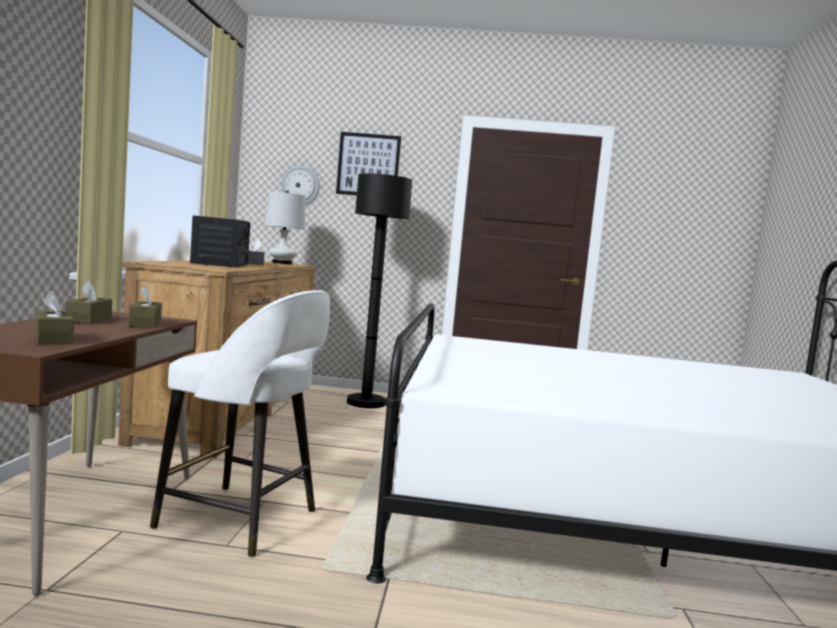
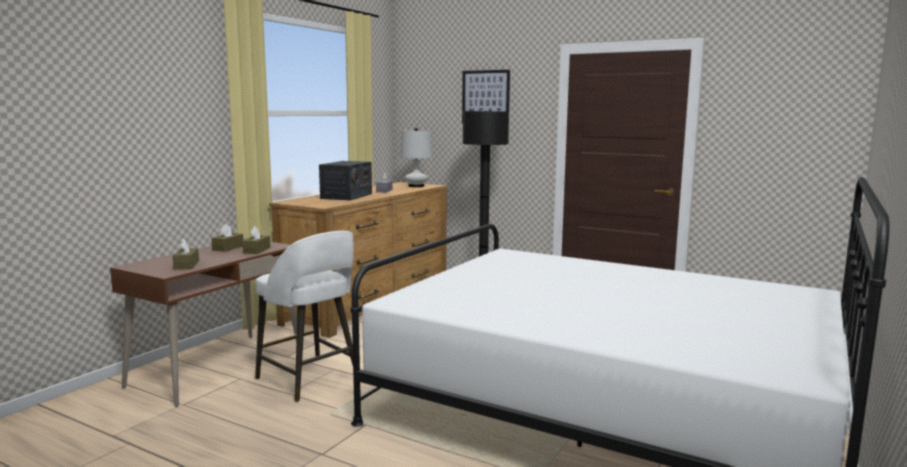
camera: 25 degrees right, 5 degrees up
wall clock [281,166,320,205] -> none

